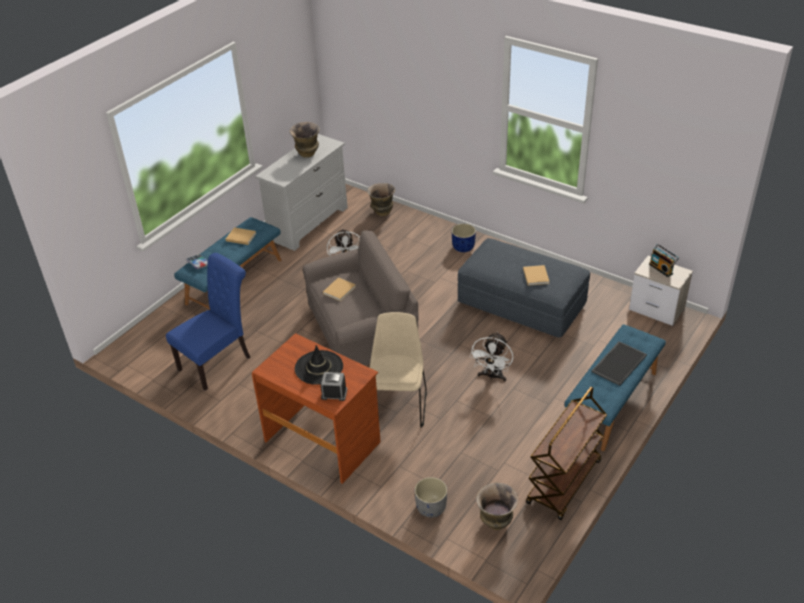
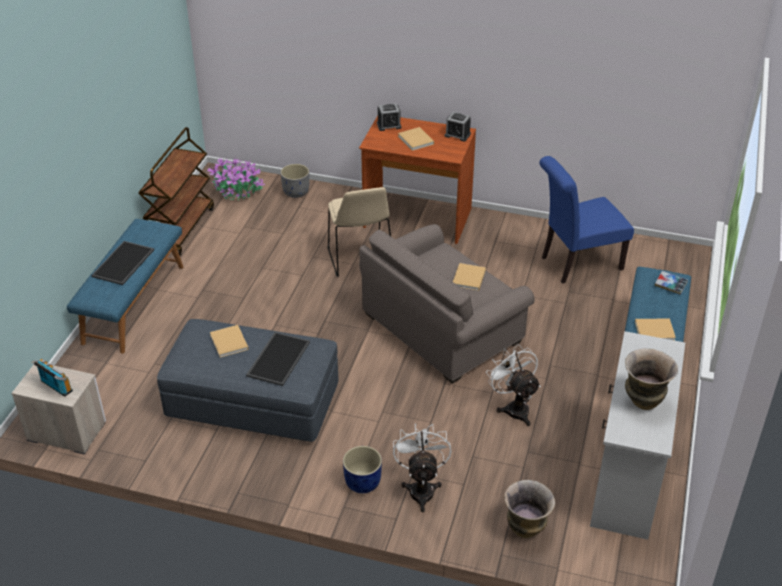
camera: 160 degrees right, 0 degrees up
blue chair [166,253,250,391] -> blue chair turned 45 degrees clockwise [539,156,634,284]
black hat [295,345,343,385] -> beige book [398,127,434,151]
white fan [470,332,513,381] -> white fan moved to [393,423,451,512]
vase [476,483,518,530] -> potted plant [207,157,265,200]
none -> tray [246,332,310,386]
none -> alarm clock [445,112,471,142]

